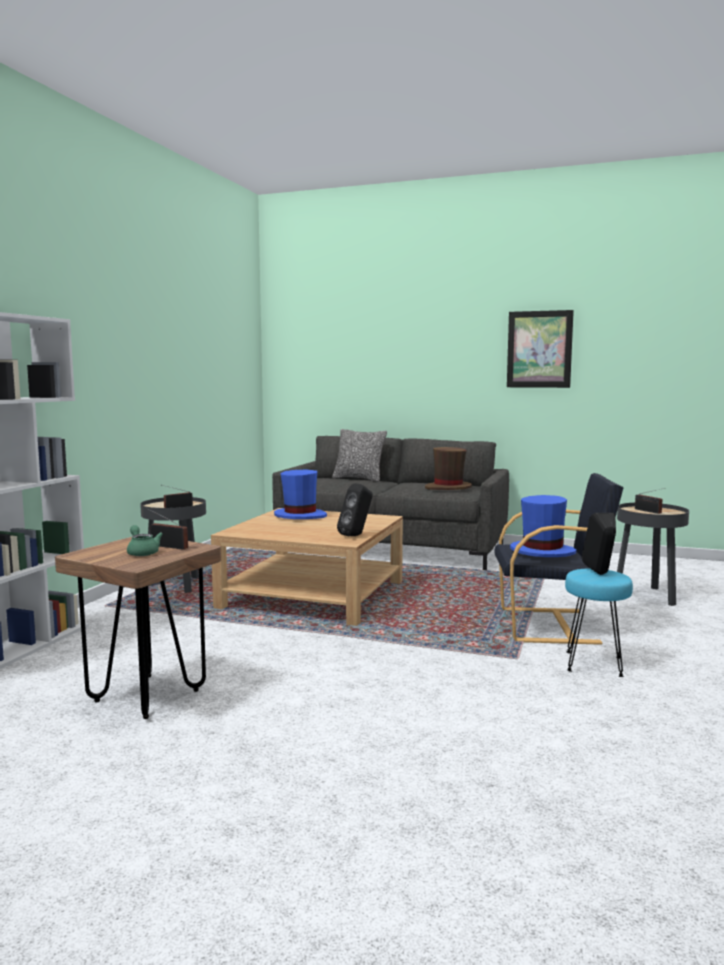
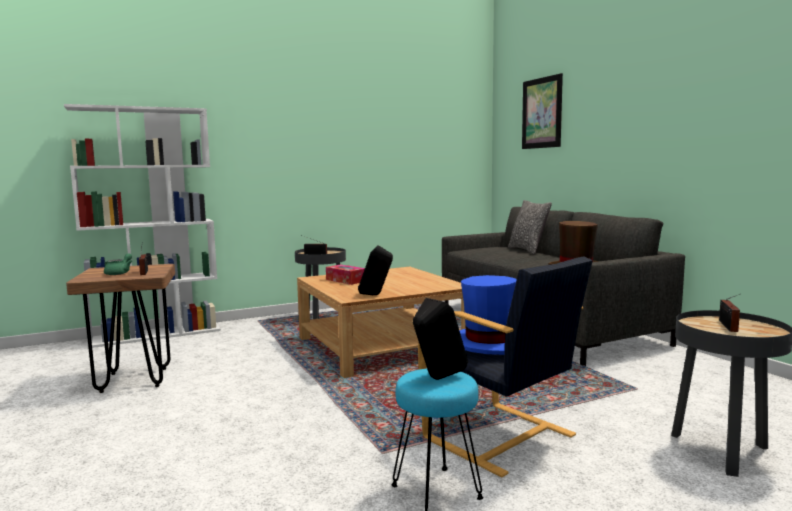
camera: 45 degrees right, 0 degrees up
blue hat [274,470,327,519] -> none
picture [507,310,574,388] -> picture moved to [522,73,563,149]
none -> tissue box [326,265,365,285]

